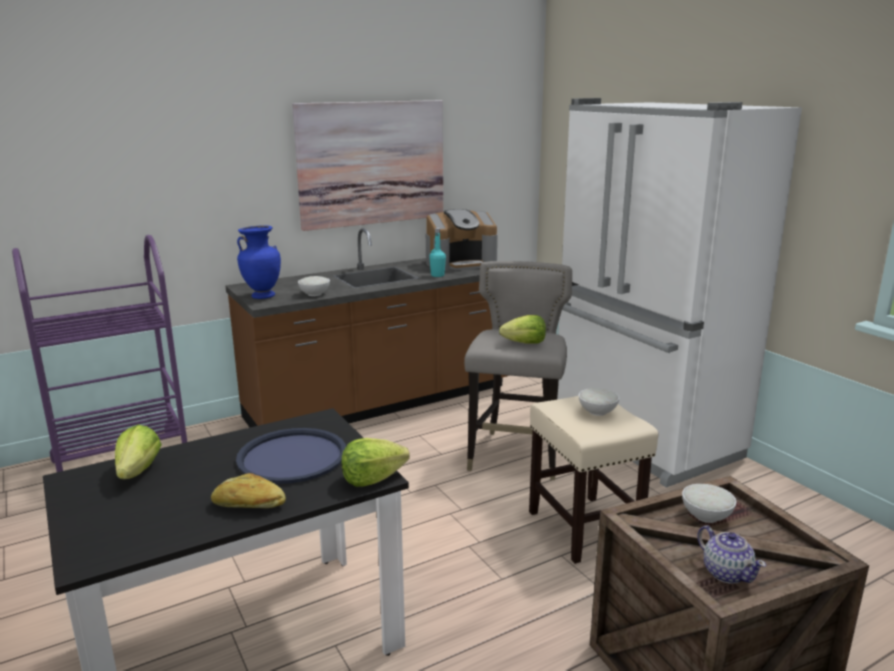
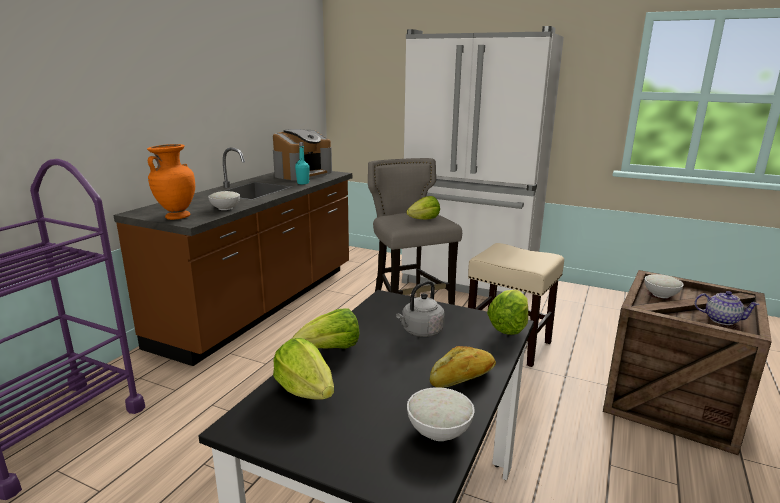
camera: 35 degrees left, 0 degrees up
blue tray [236,428,346,484] -> grey kettle [396,281,445,337]
blue vase [237,225,281,299] -> orange vase [147,144,195,220]
picture [292,100,443,231] -> none
white bowl [579,388,619,416] -> white bowl moved to [407,387,474,441]
none -> lettuce [292,308,360,349]

